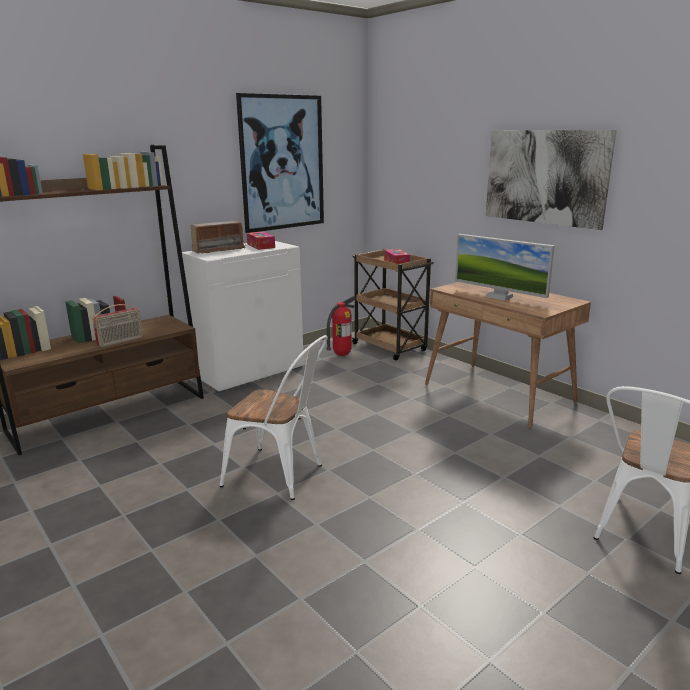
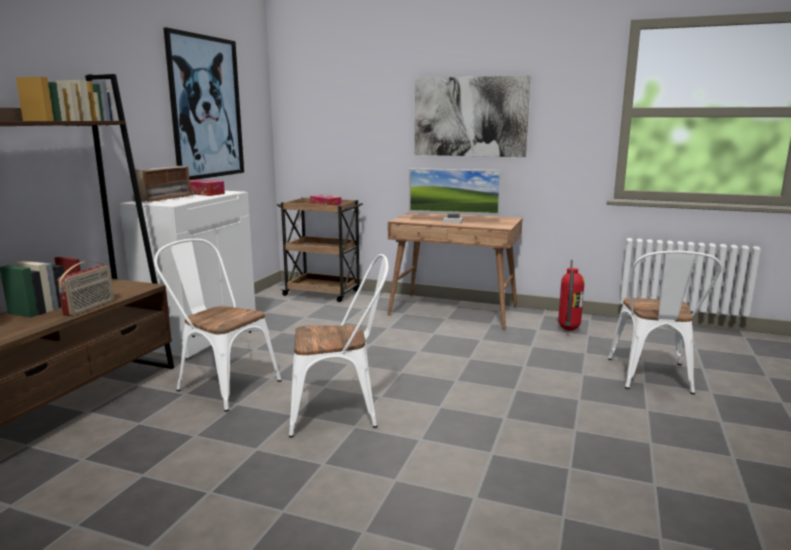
camera: 30 degrees left, 5 degrees down
fire extinguisher [326,296,356,356] -> fire extinguisher moved to [558,260,585,331]
none -> white chair [154,239,282,412]

